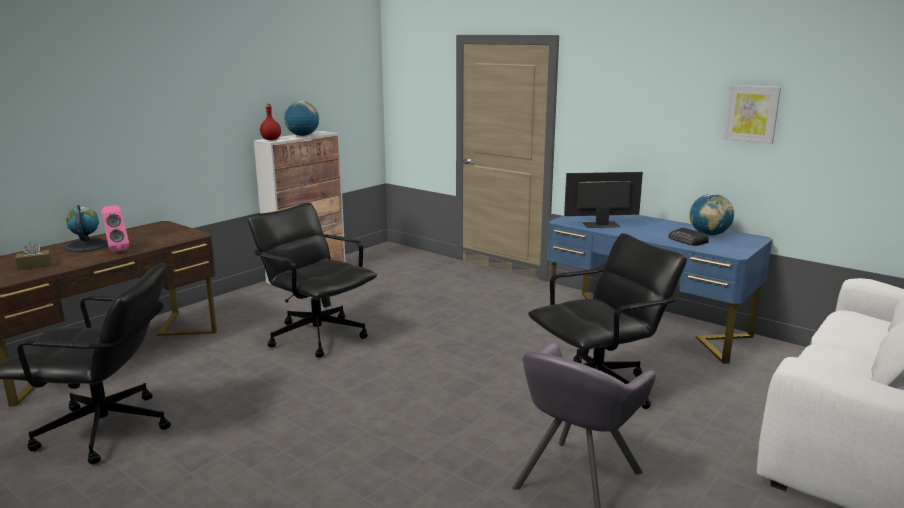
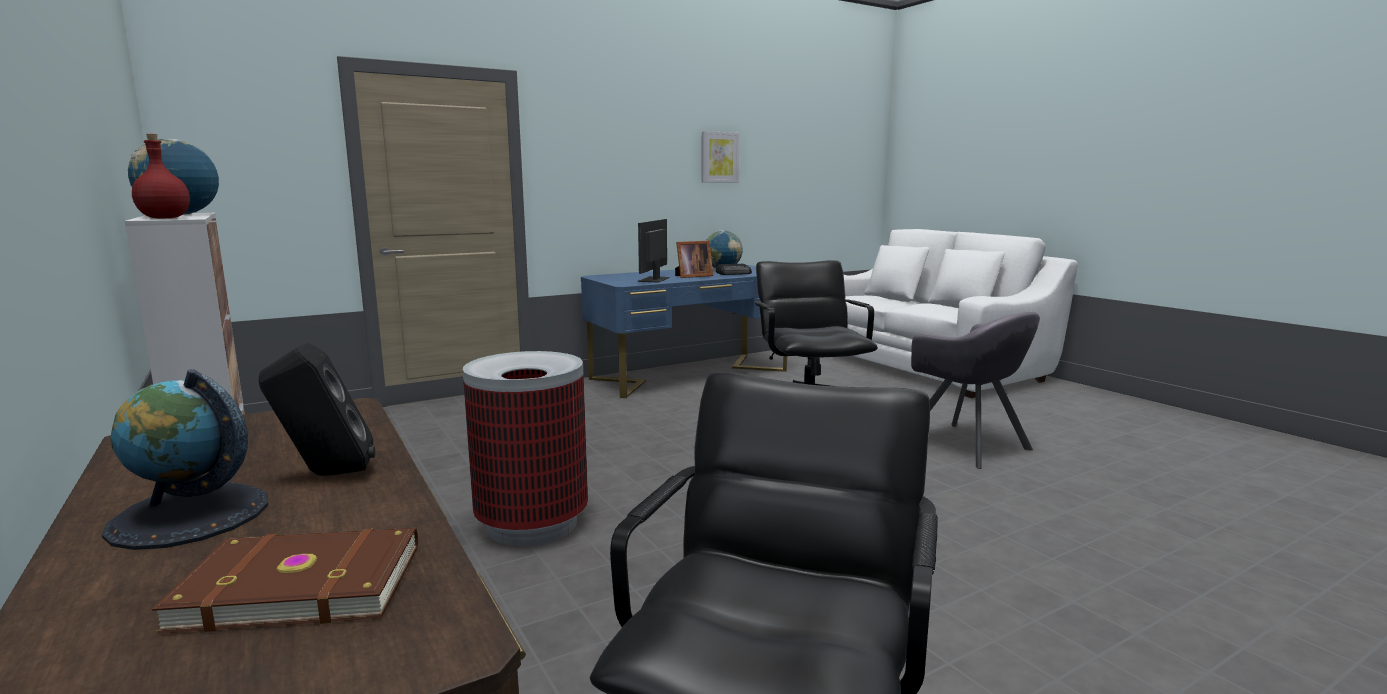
camera: 70 degrees left, 5 degrees down
brown tissue box [15,242,52,270] -> brown book [151,528,418,634]
pink speaker [102,205,129,252] -> black speaker [259,343,375,476]
black office chair [248,203,377,358] -> trash can [463,351,588,546]
none -> picture frame [675,241,714,278]

